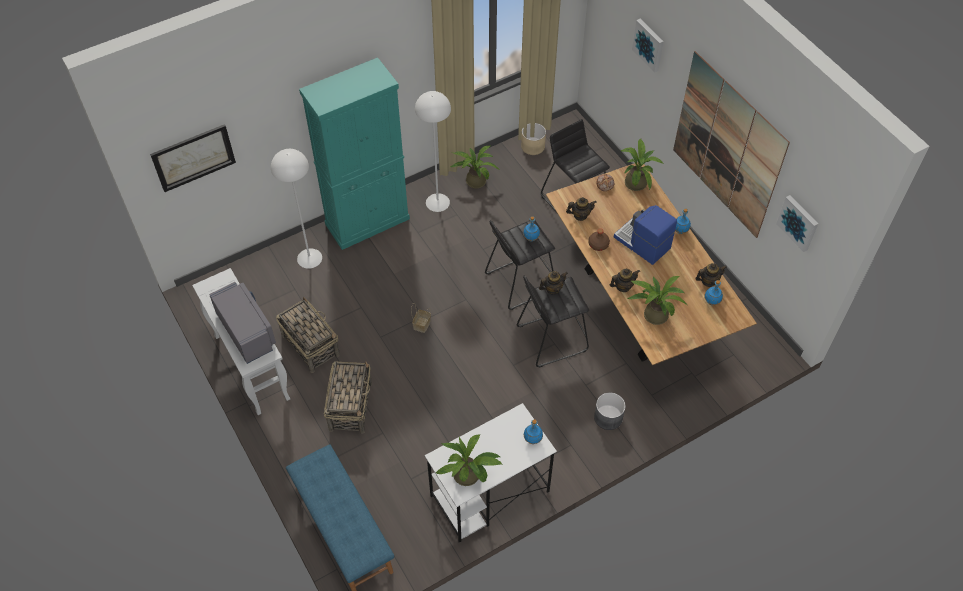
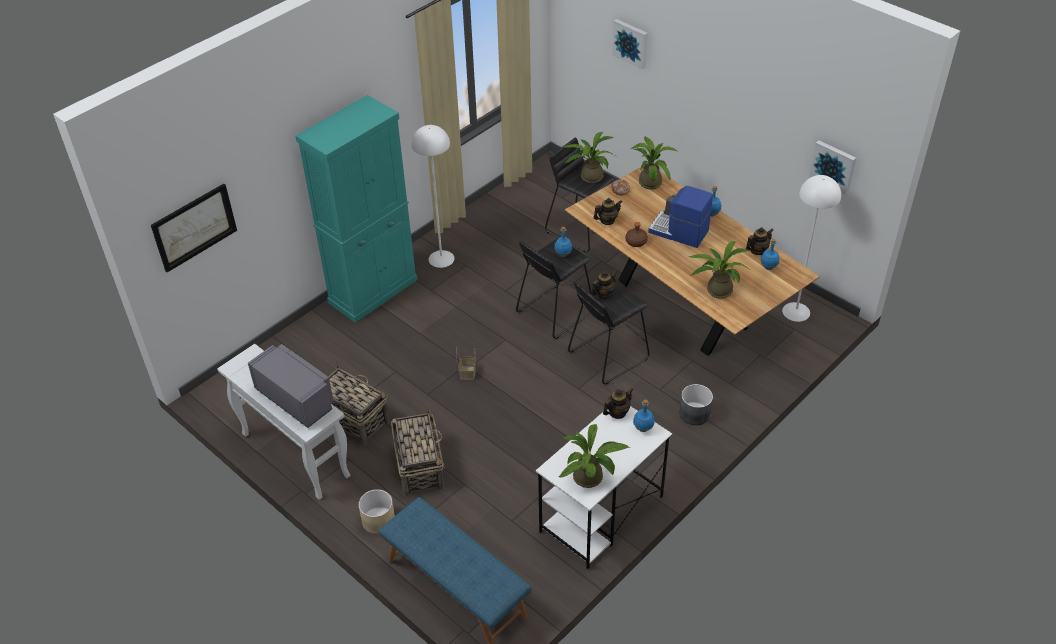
camera: 15 degrees left, 10 degrees down
white floor lamp [271,149,322,269] -> white floor lamp moved to [782,175,841,322]
potted plant [451,146,500,189] -> potted plant moved to [562,132,614,183]
beige planter [521,123,546,155] -> beige planter moved to [358,489,395,534]
teapot [610,269,640,292] -> teapot moved to [603,388,633,419]
picture [673,51,790,238] -> none

